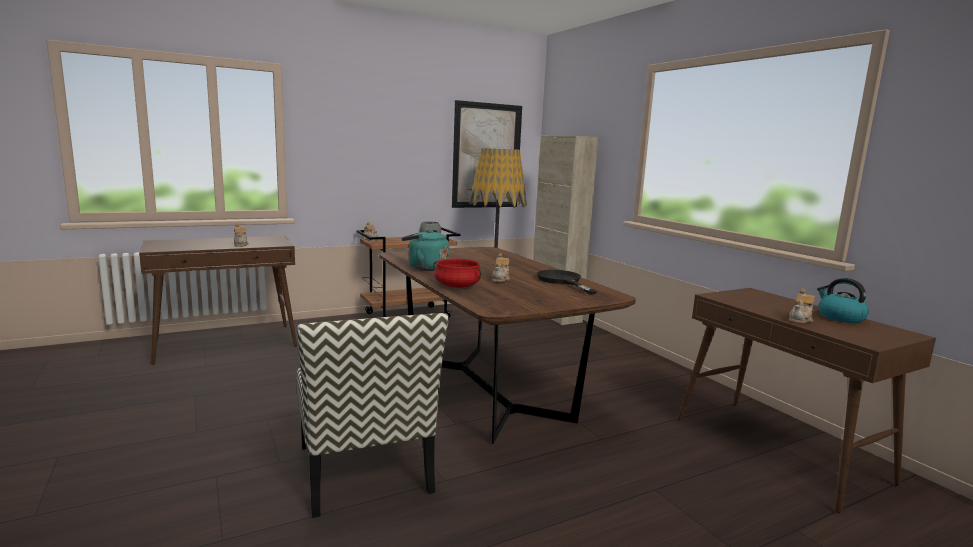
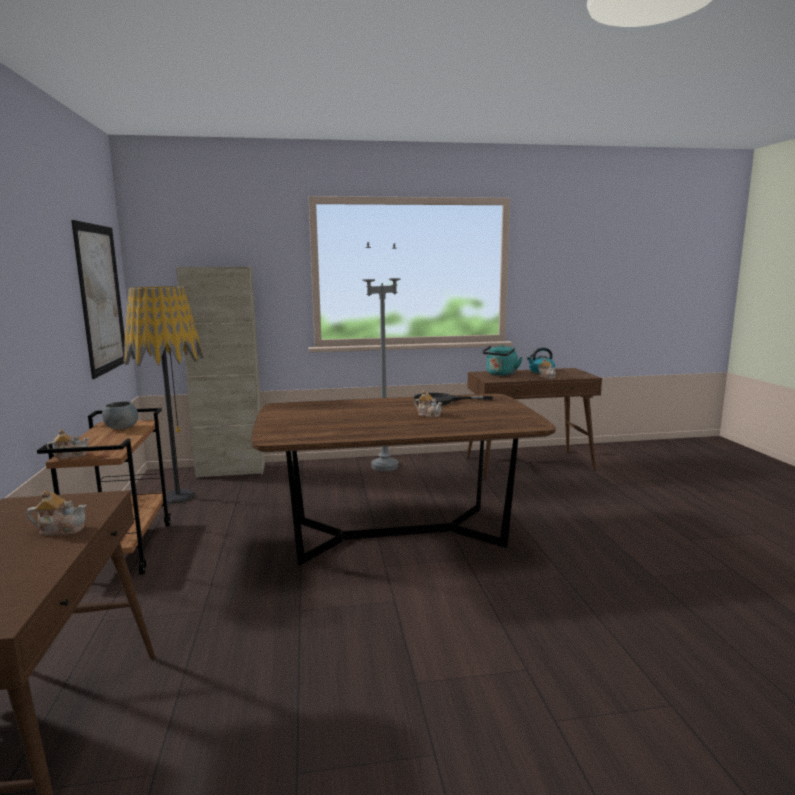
camera: 70 degrees left, 0 degrees up
chair [297,313,449,518] -> none
turquoise kettle [402,230,450,271] -> turquoise kettle moved to [482,345,523,376]
red cooking pot [433,259,481,288] -> none
none -> grey floor lamp [363,243,401,471]

